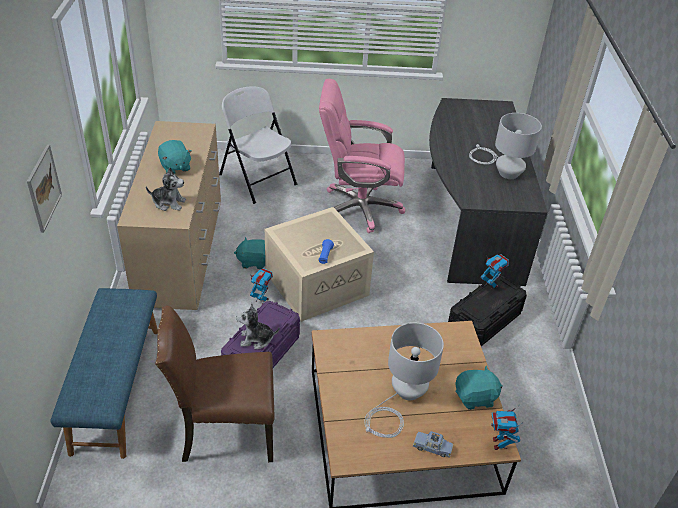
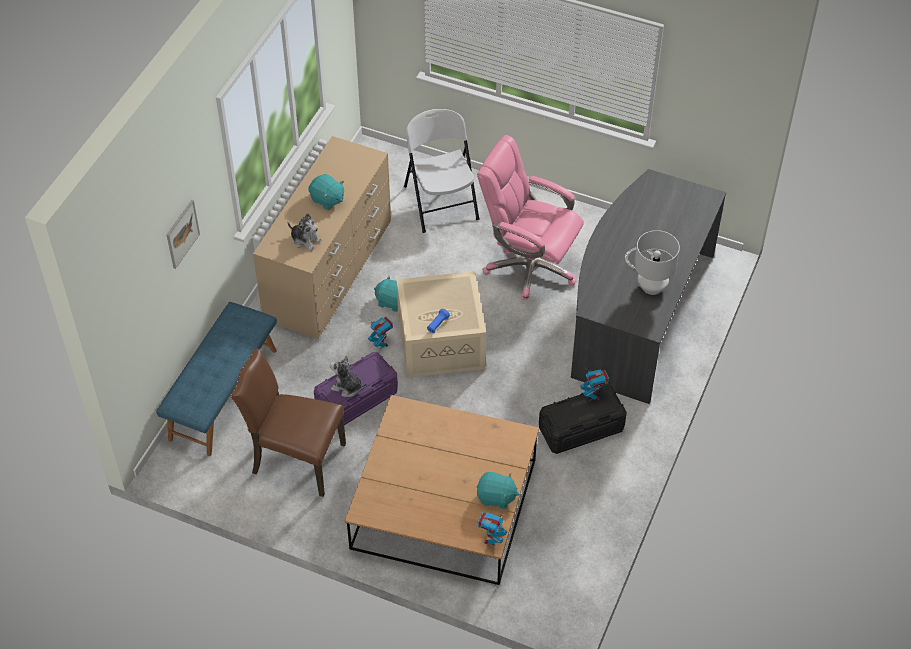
camera: 25 degrees right, 10 degrees up
turquoise plush toy [158,140,192,174] -> turquoise plush toy turned 45 degrees counterclockwise [308,174,344,210]
white table lamp [364,323,444,438] -> none
blue toy car [413,431,453,458] -> none

